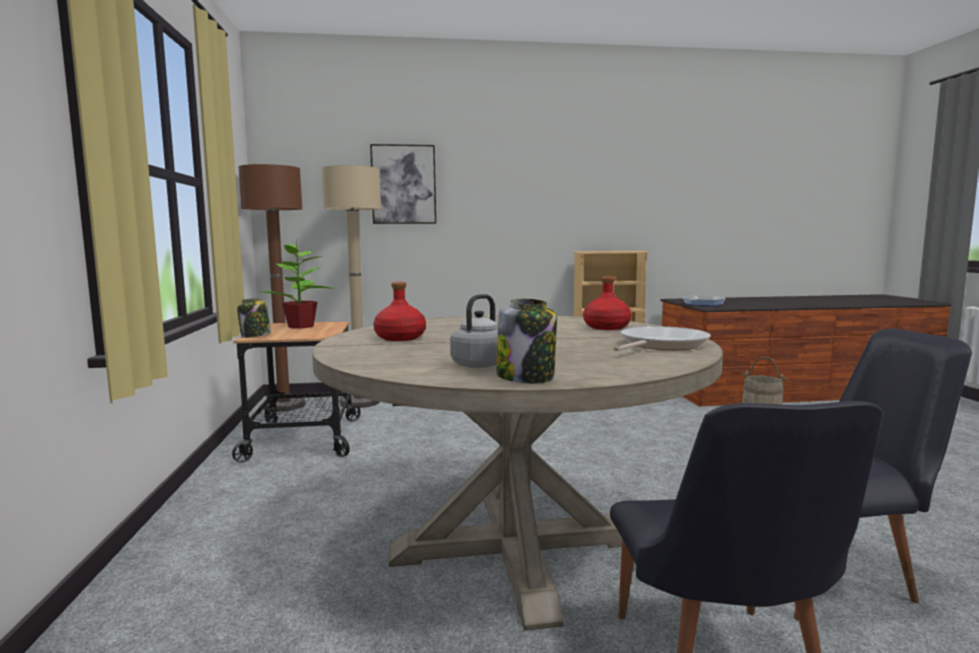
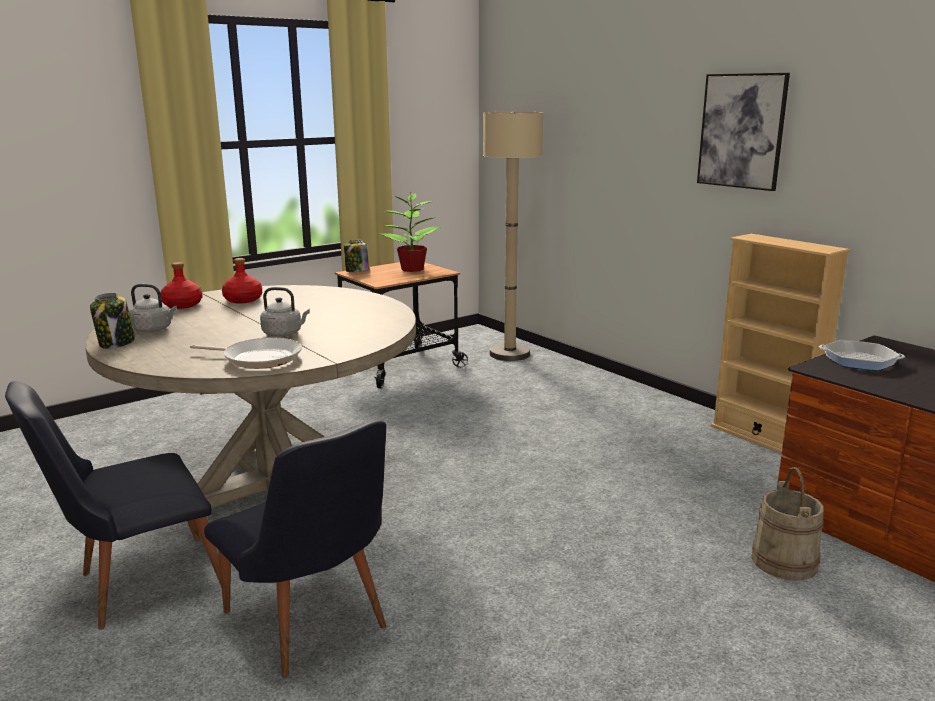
camera: 60 degrees right, 10 degrees up
brown floor lamp [239,164,305,412] -> none
picture [370,144,436,224] -> picture moved to [697,73,790,191]
red bottle [583,276,631,330] -> red bottle moved to [161,262,203,309]
none -> grey kettle [260,287,310,337]

